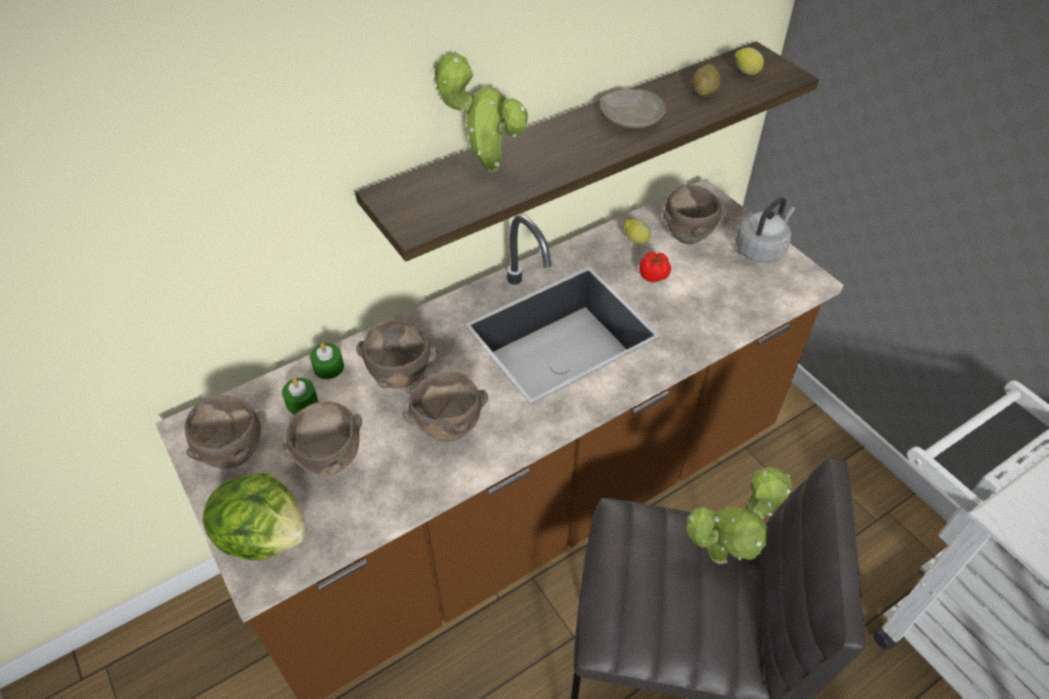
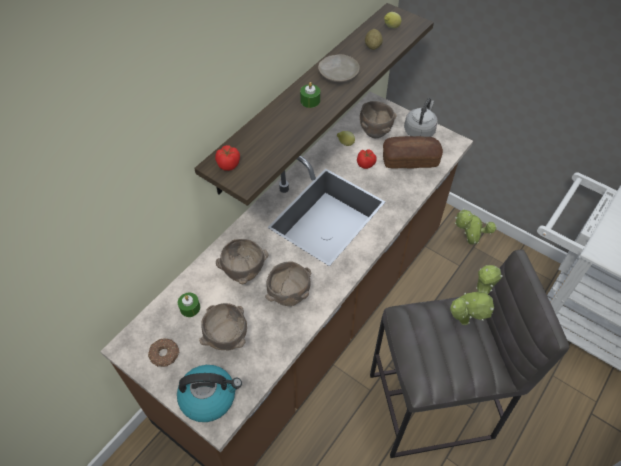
camera: 20 degrees left, 5 degrees up
brown bowl [185,395,266,469] -> donut [148,338,180,367]
lettuce [203,473,307,560] -> kettle [177,365,242,422]
green candle [310,343,344,379] -> green candle moved to [300,82,320,108]
potted plant [432,51,528,172] -> potted plant moved to [455,209,497,245]
none -> tomato [215,145,240,171]
none -> bread [383,136,443,169]

